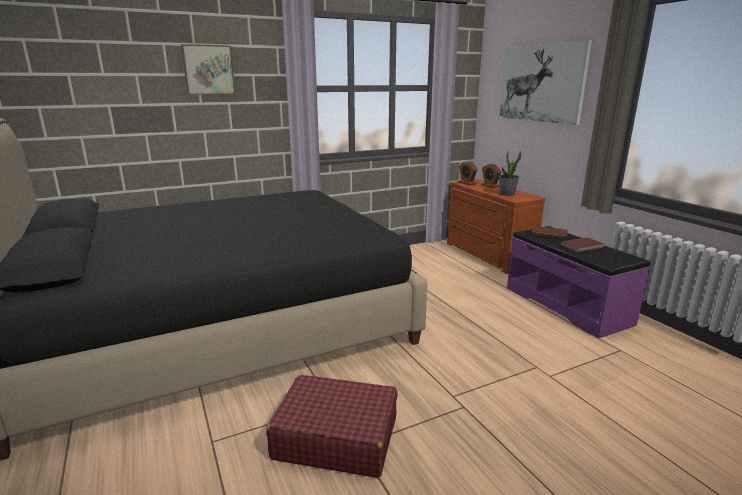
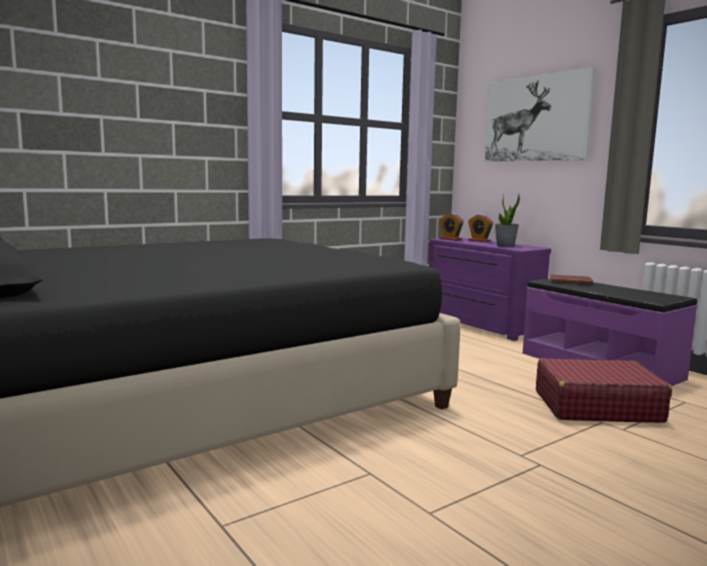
camera: 10 degrees left, 10 degrees down
picture [181,44,235,95] -> none
red suitcase [266,375,398,478] -> red suitcase moved to [536,358,672,423]
brown dresser [447,179,545,274] -> purple dresser [429,237,551,341]
brown book [560,237,604,252] -> none

